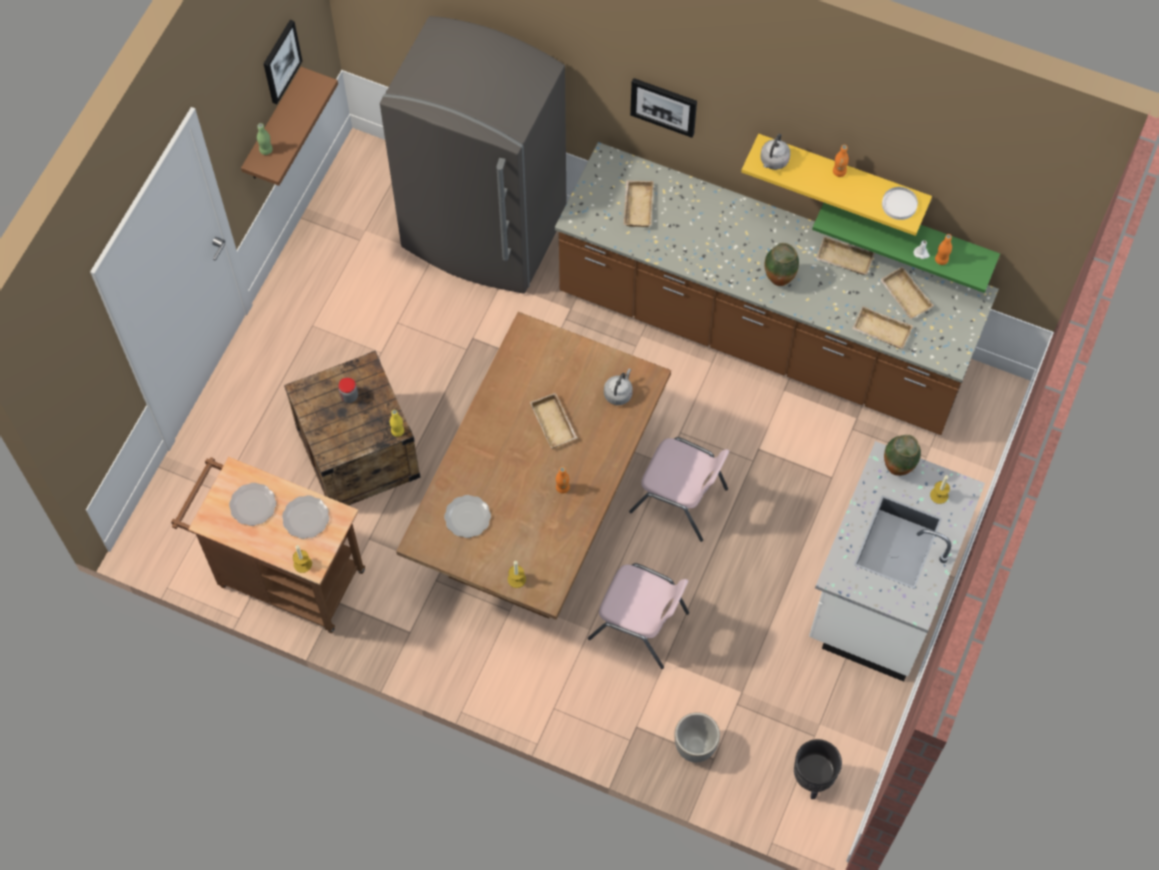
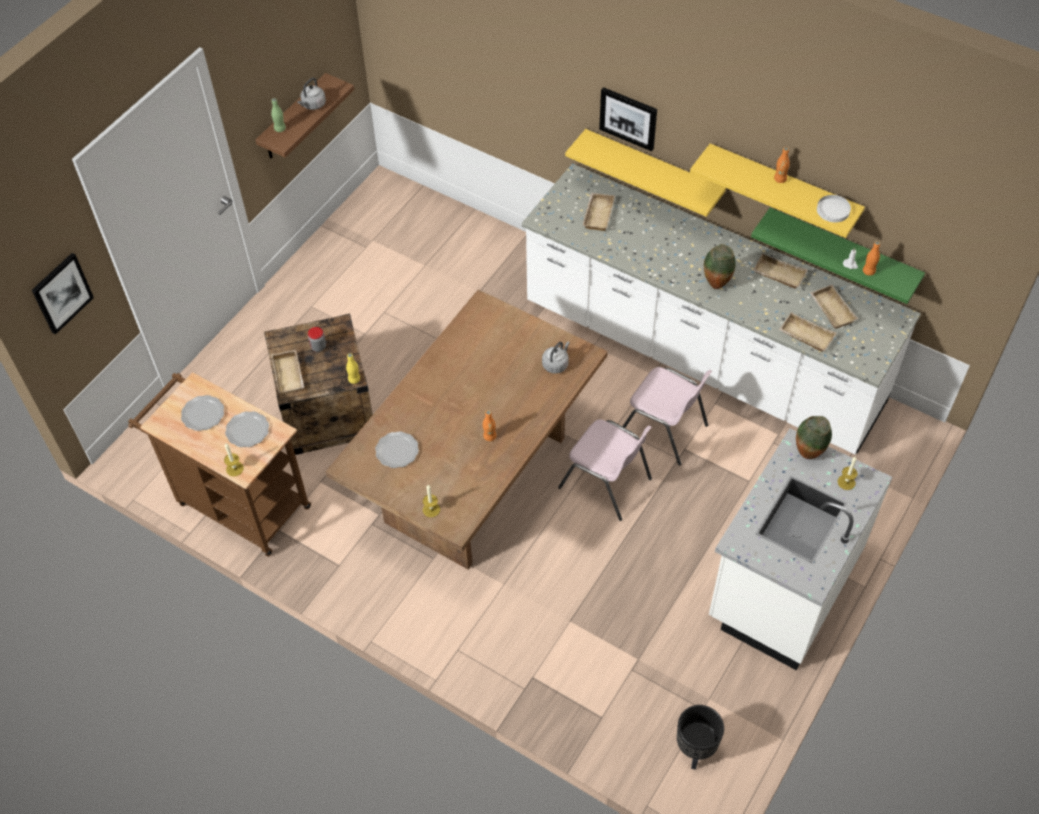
camera: 10 degrees right, 10 degrees down
picture [264,20,302,104] -> picture moved to [32,253,94,335]
grey fridge [380,16,566,294] -> none
beige tray [530,392,577,449] -> beige tray moved to [271,350,304,395]
brown counter [555,142,999,435] -> white counter [522,163,921,454]
pink chair [588,563,689,669] -> pink chair moved to [622,367,712,466]
planter [674,712,720,762] -> none
grey kettle [760,134,790,170] -> grey kettle moved to [297,78,326,110]
none -> yellow shelf [565,129,726,217]

